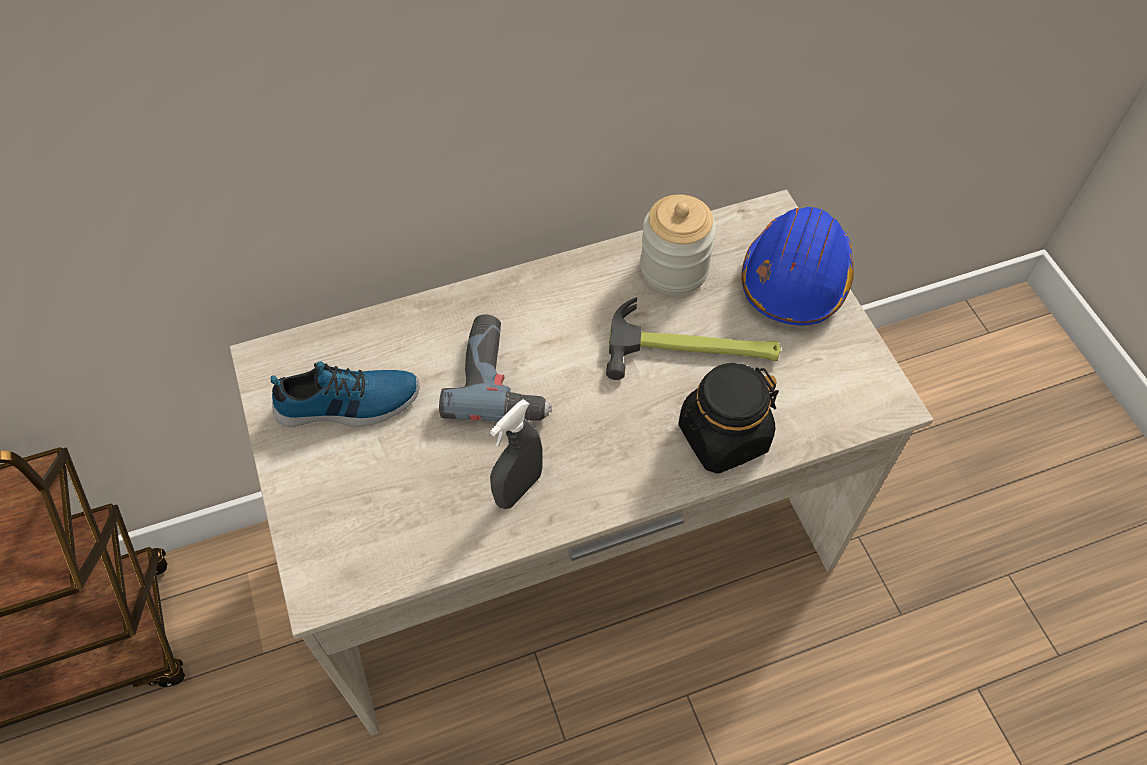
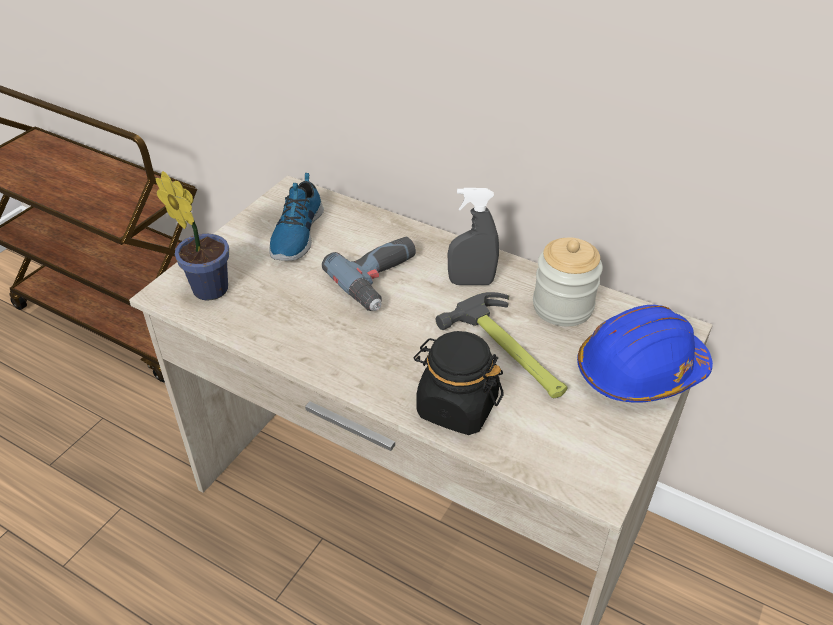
camera: 50 degrees right, 15 degrees down
shoe [271,361,419,427] -> shoe turned 60 degrees clockwise [269,173,324,261]
grey spray bottle [490,399,543,509] -> grey spray bottle moved to [448,188,499,285]
none -> potted plant [155,171,229,301]

